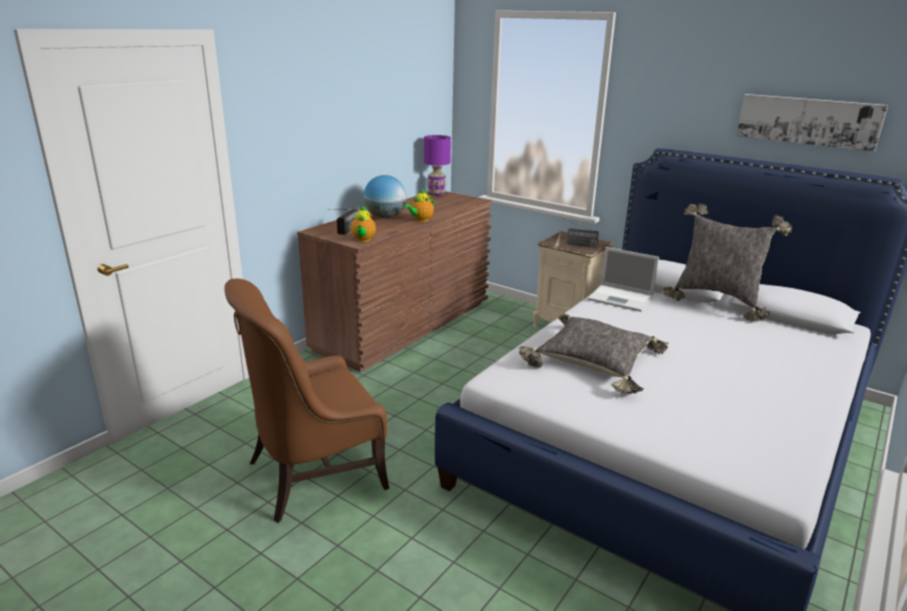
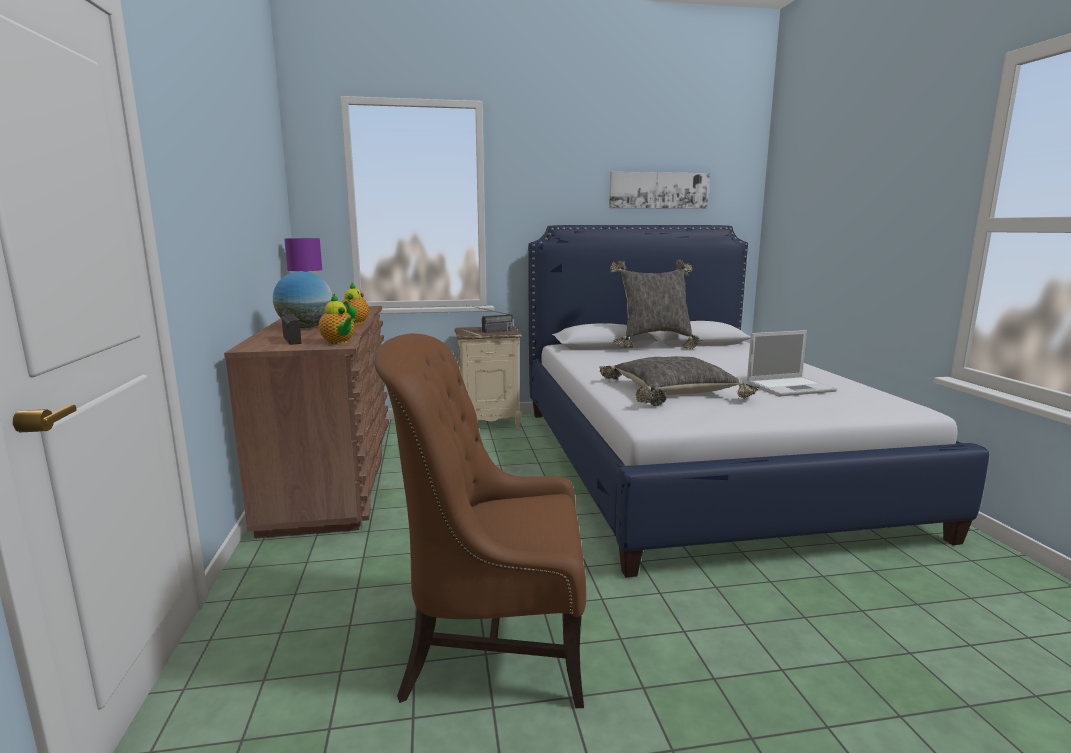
camera: 45 degrees left, 10 degrees down
brown chair [224,279,389,523] -> brown chair turned 75 degrees clockwise [374,333,586,708]
laptop [588,247,659,312] -> laptop moved to [747,330,837,397]

